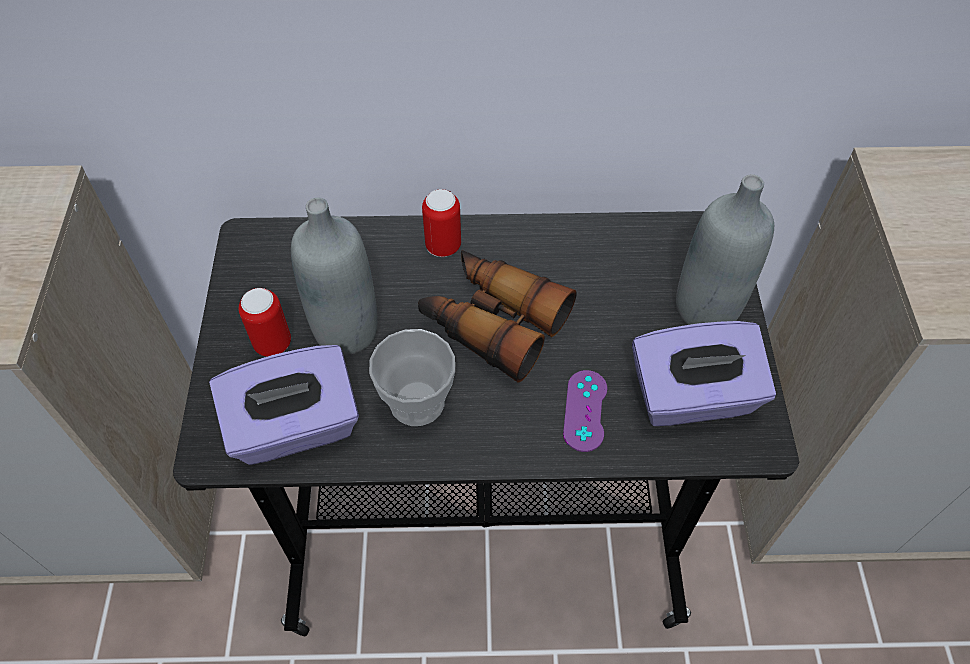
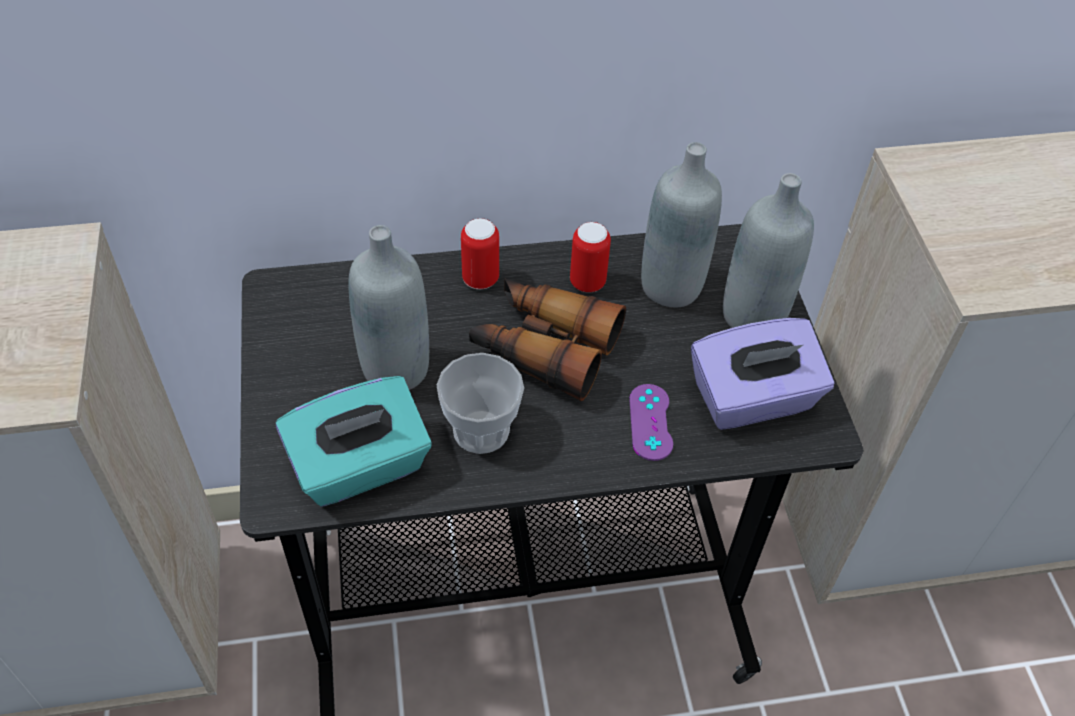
camera: 10 degrees left, 5 degrees down
purple tissue box [209,345,359,465] -> turquoise tissue box [276,376,432,506]
can [239,288,291,357] -> can moved to [570,222,611,293]
none -> grey bottle [641,142,722,307]

